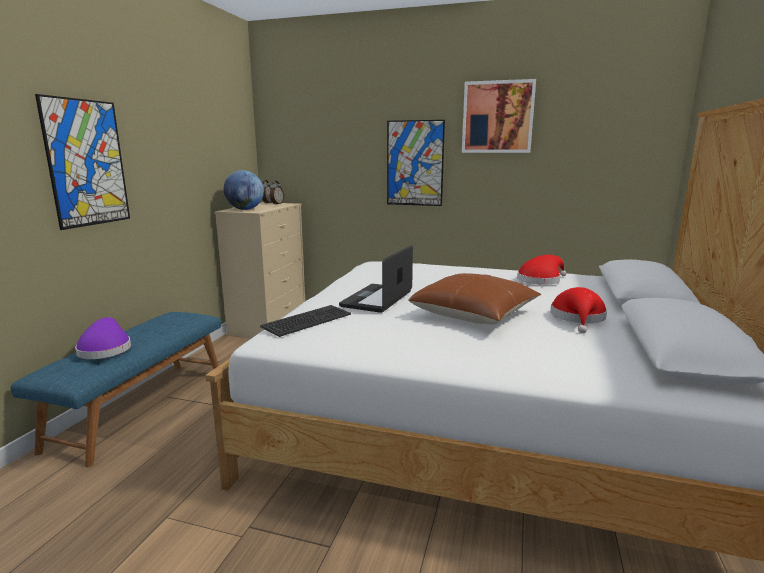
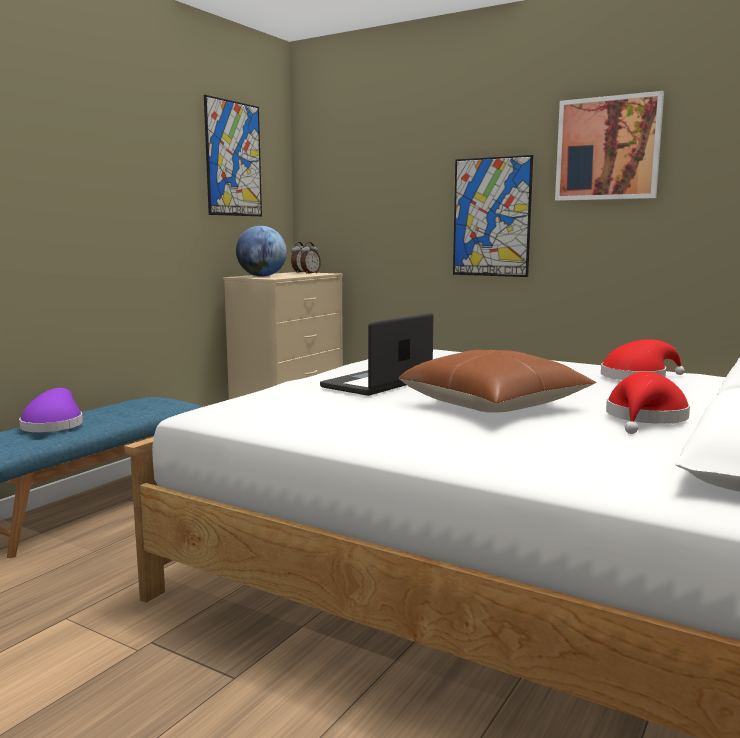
camera: 15 degrees right, 5 degrees down
picture [35,94,130,230] -> picture moved to [204,95,262,216]
keyboard [260,305,351,337] -> none

